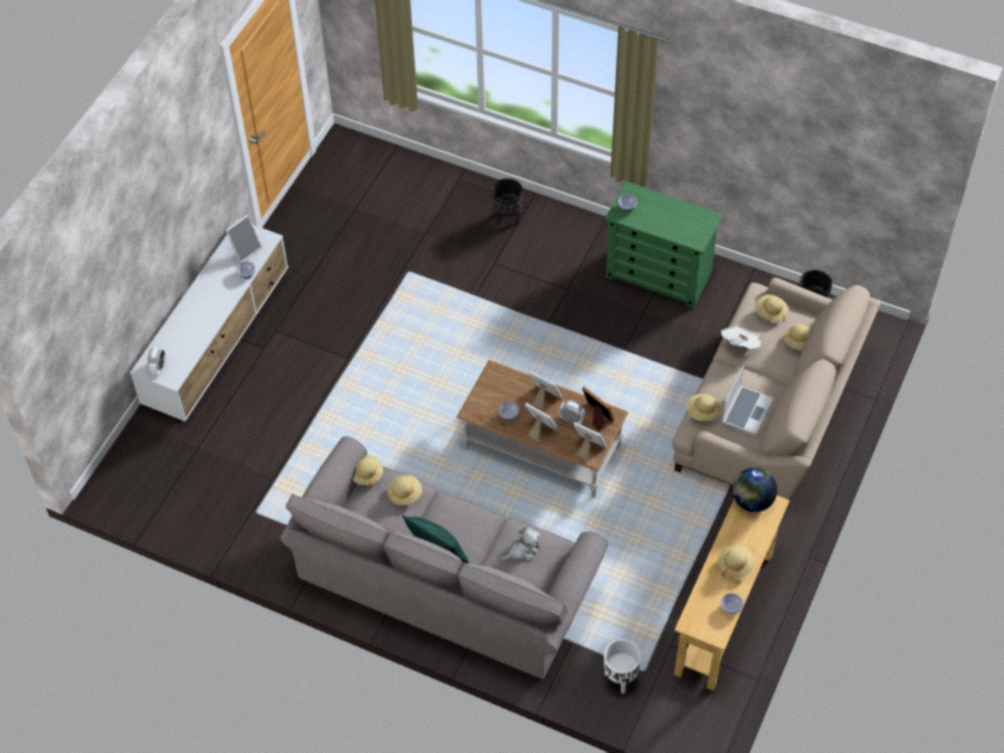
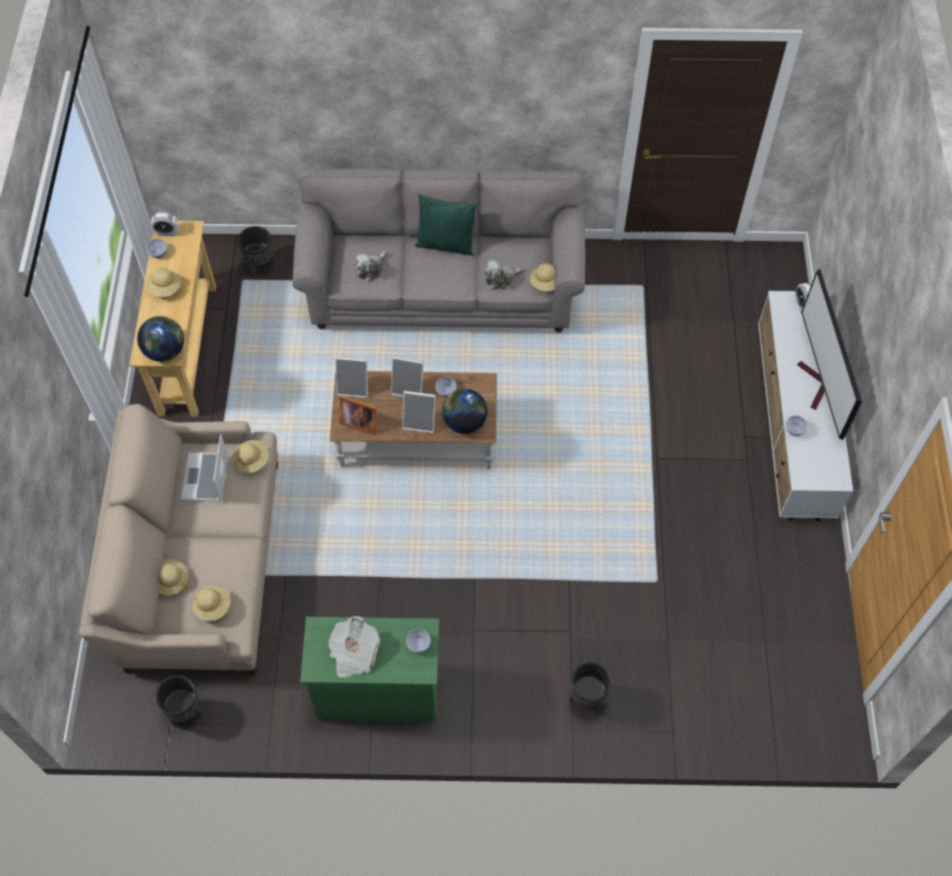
camera: 155 degrees right, 5 degrees up
picture frame [226,215,262,263] -> none
beige hat [388,475,422,505] -> plush toy [484,260,524,290]
alarm clock [559,400,585,425] -> alarm clock moved to [151,211,179,236]
white planter [604,639,641,694] -> black planter [237,226,275,279]
newspaper [721,326,761,349] -> newspaper moved to [328,616,380,678]
none -> globe [442,389,487,434]
none -> television [797,269,862,440]

